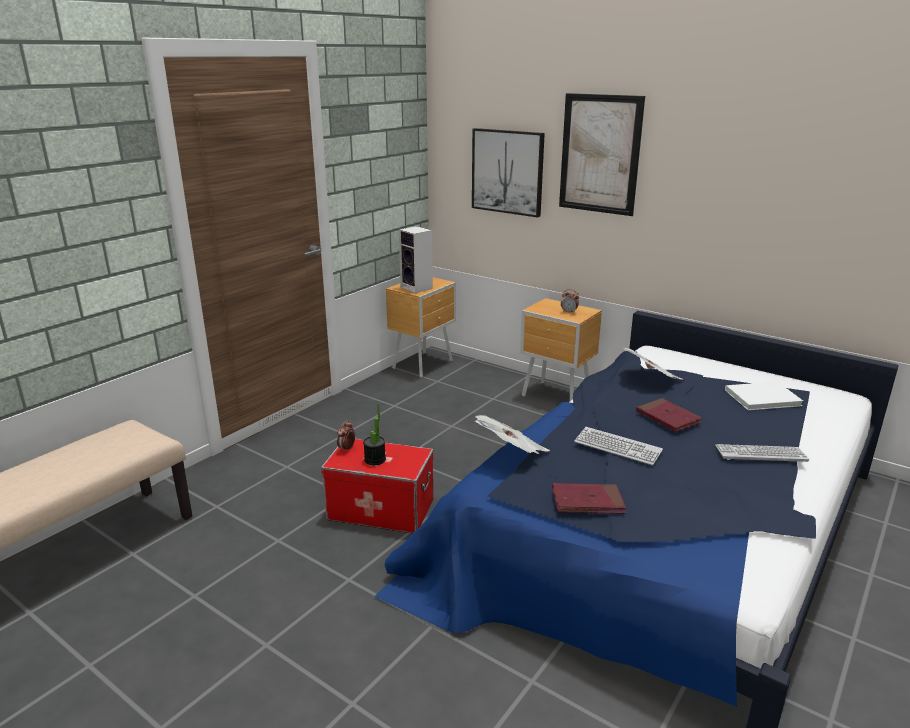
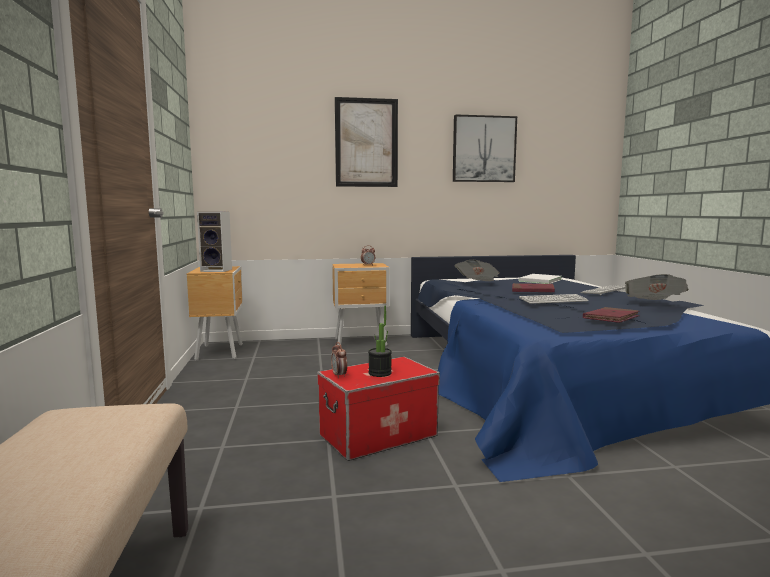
camera: 45 degrees left, 15 degrees down
picture [472,128,545,218] -> picture moved to [453,114,517,182]
newspaper [475,415,550,454] -> newspaper moved to [625,274,689,300]

